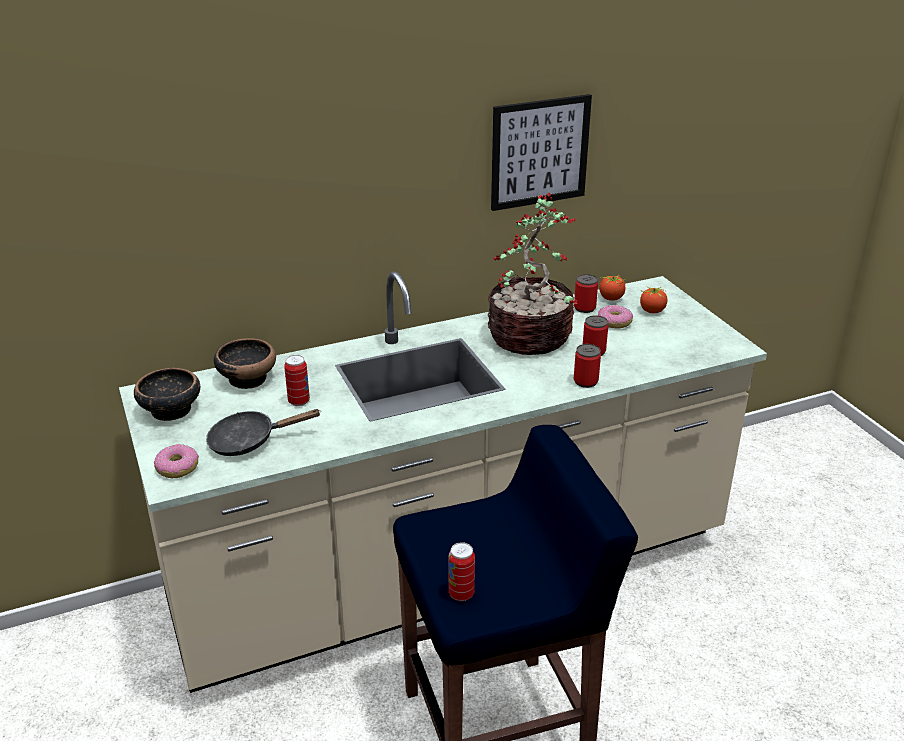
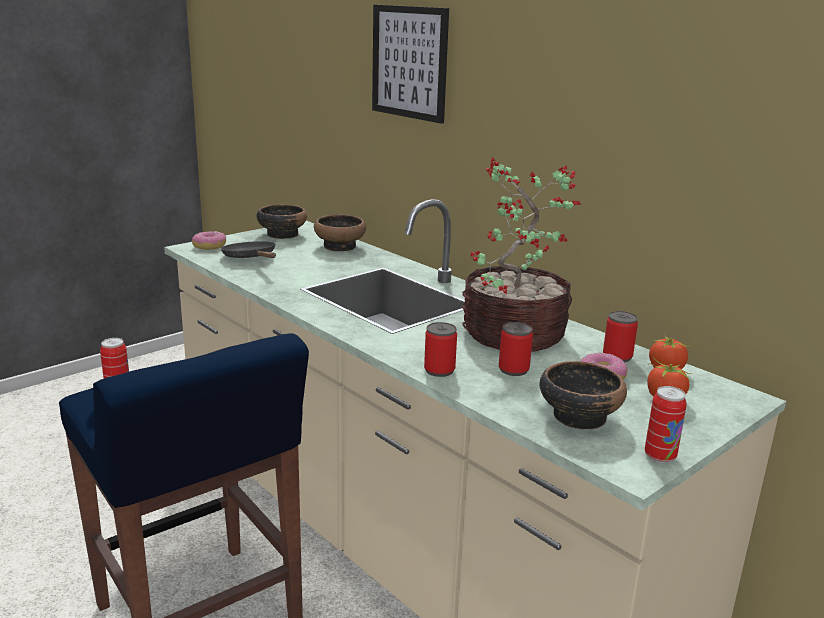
camera: 70 degrees right, 10 degrees down
can [284,355,310,406] -> can moved to [645,386,687,463]
picture [491,94,592,211] -> picture moved to [372,5,449,124]
none -> bowl [539,361,627,430]

